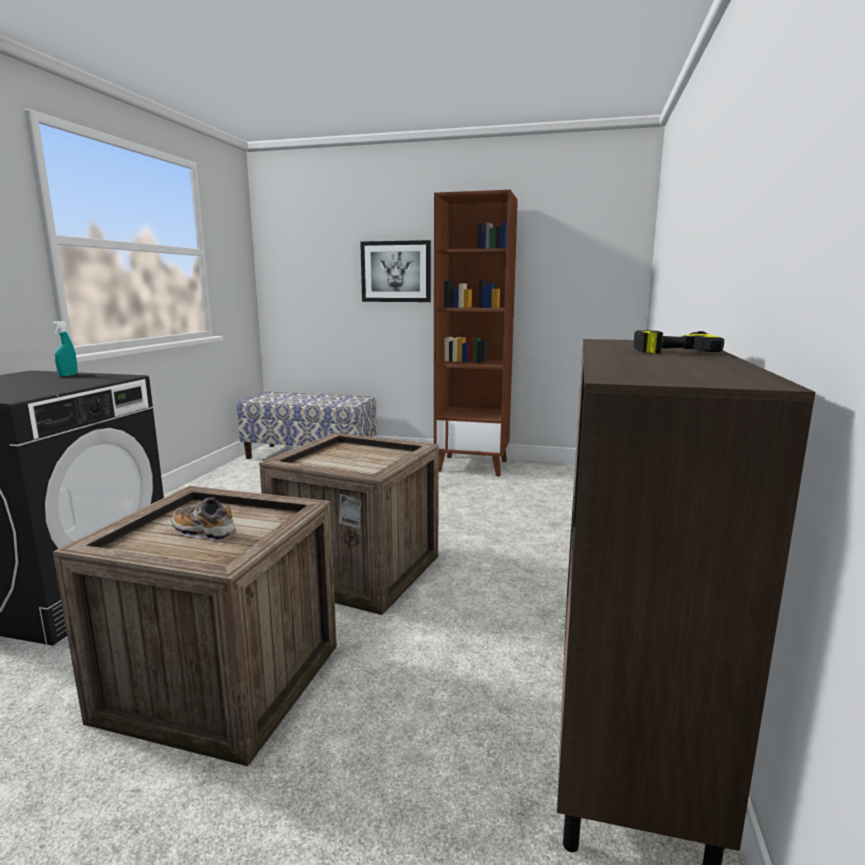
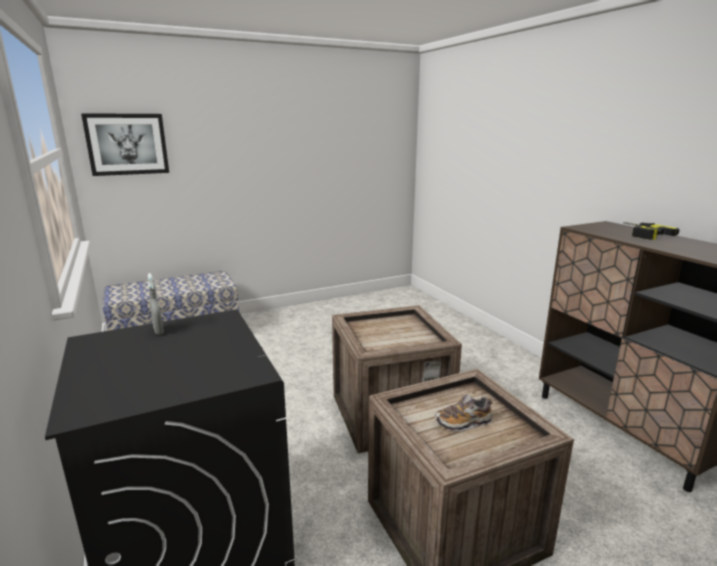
camera: 40 degrees left, 5 degrees up
turquoise spray bottle [52,321,78,376] -> grey spray bottle [148,273,164,335]
picture [360,240,431,302] -> picture moved to [81,113,169,176]
brown bookcase [434,190,518,477] -> none

